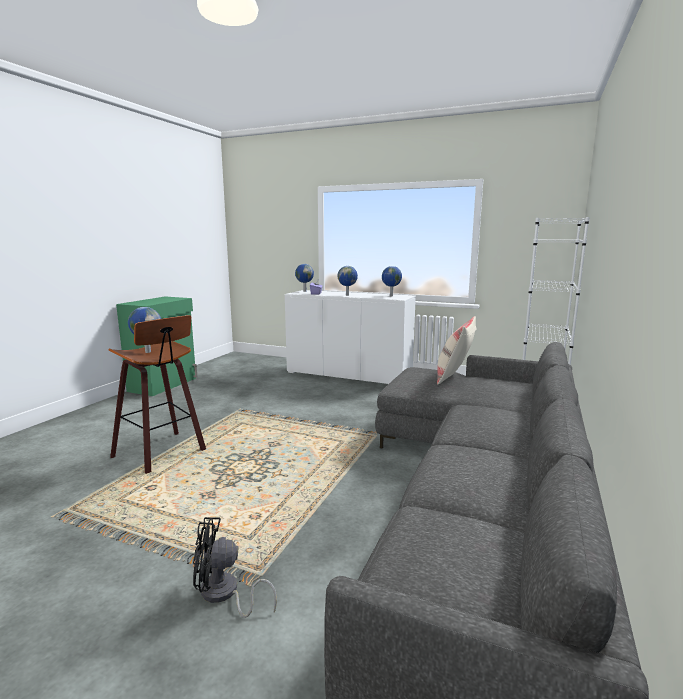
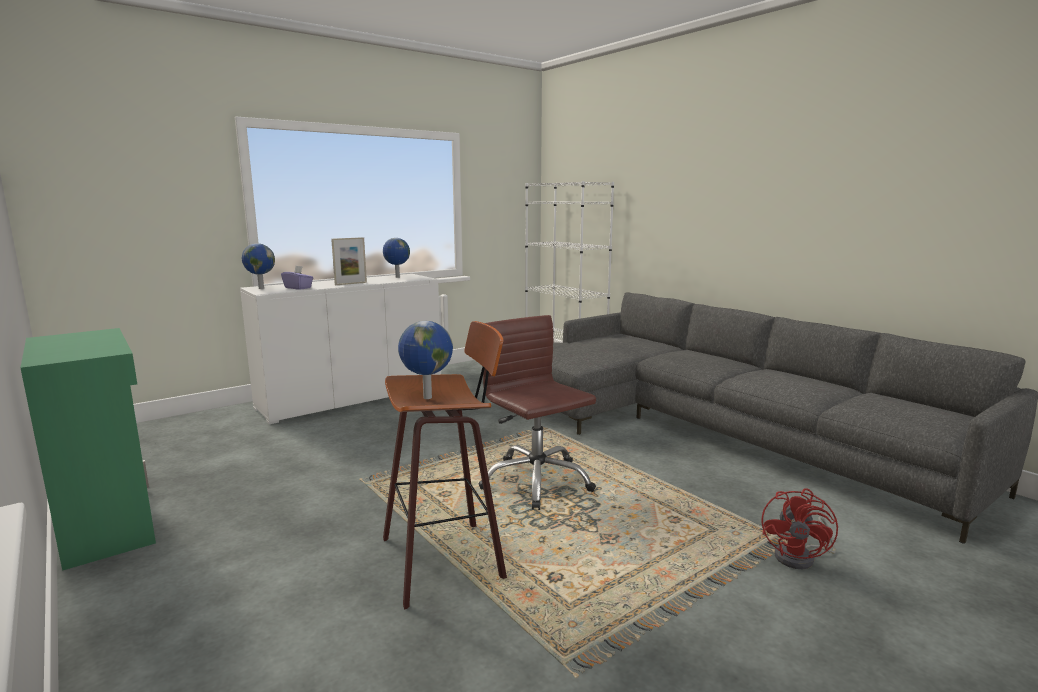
camera: 60 degrees left, 0 degrees up
black fan [193,517,277,618] -> red fan [762,488,838,569]
globe [338,266,358,296] -> picture frame [331,237,367,285]
beige pillow [437,316,477,385] -> none
none -> brown office chair [478,315,596,510]

